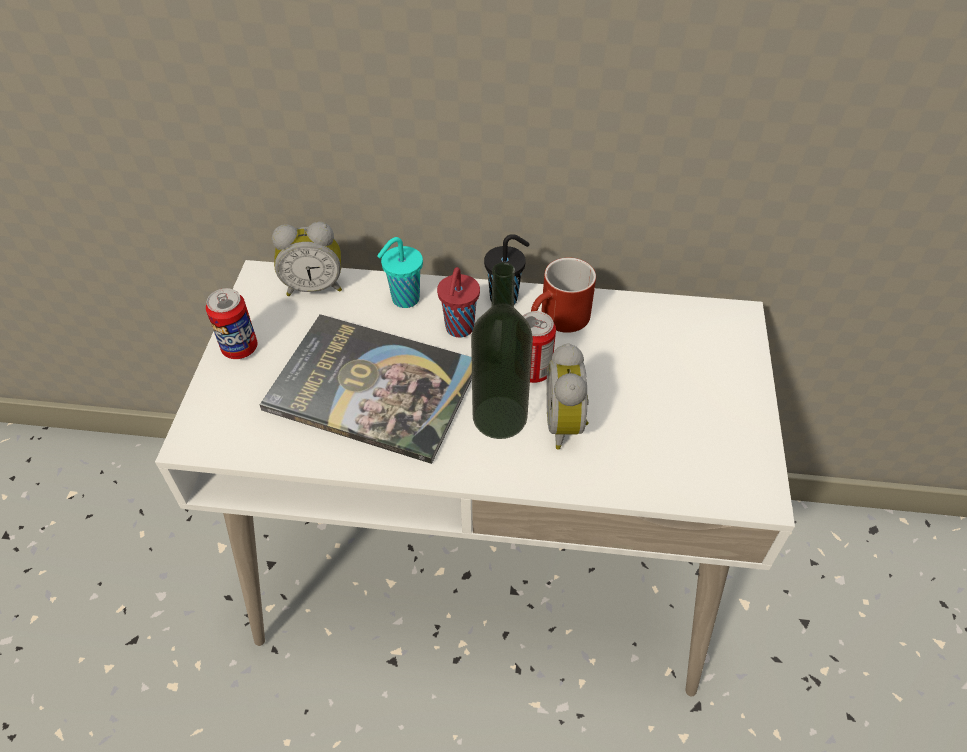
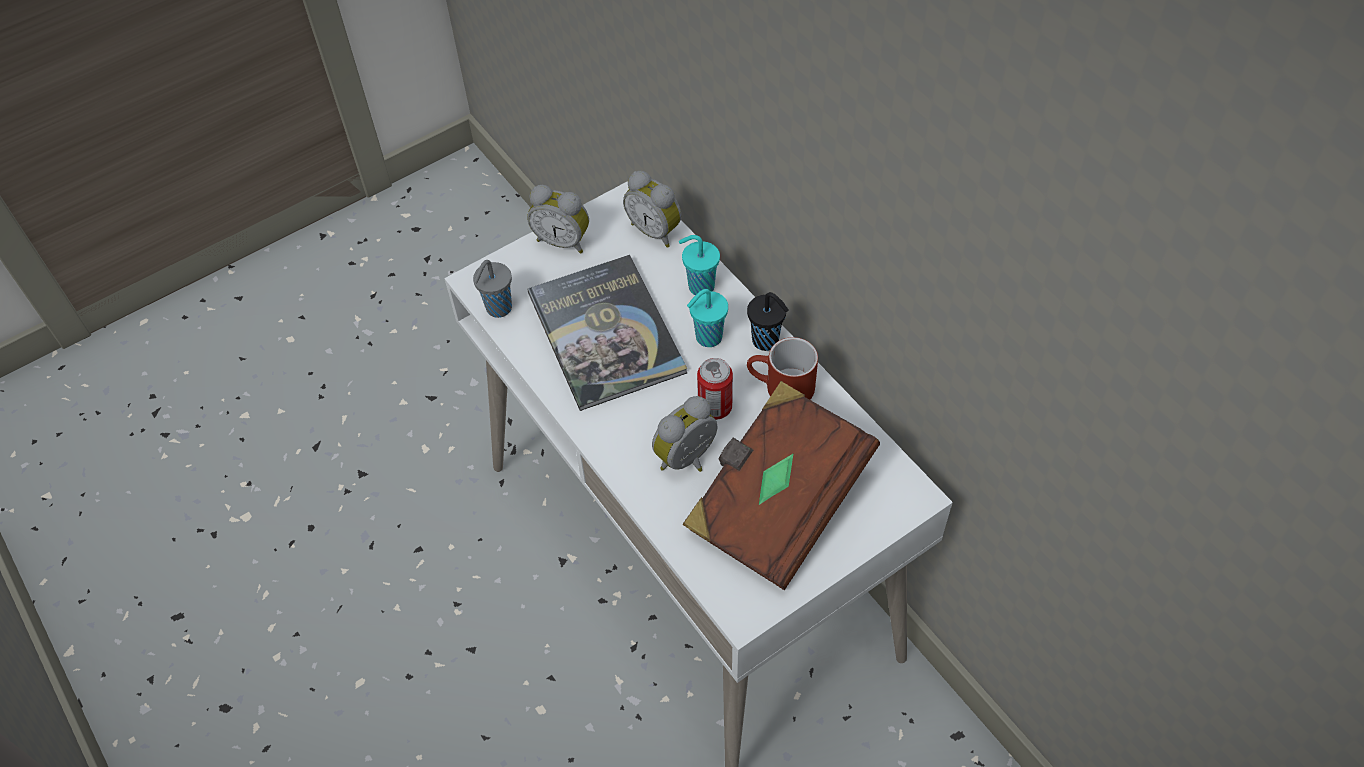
camera: 50 degrees right, 5 degrees up
can [206,288,258,359] -> alarm clock [527,185,589,254]
red cup [437,267,480,338] -> turquoise cup [687,289,728,347]
bottle [471,262,533,439] -> none
none -> grey cup [473,260,512,318]
none -> brown book [682,381,880,590]

